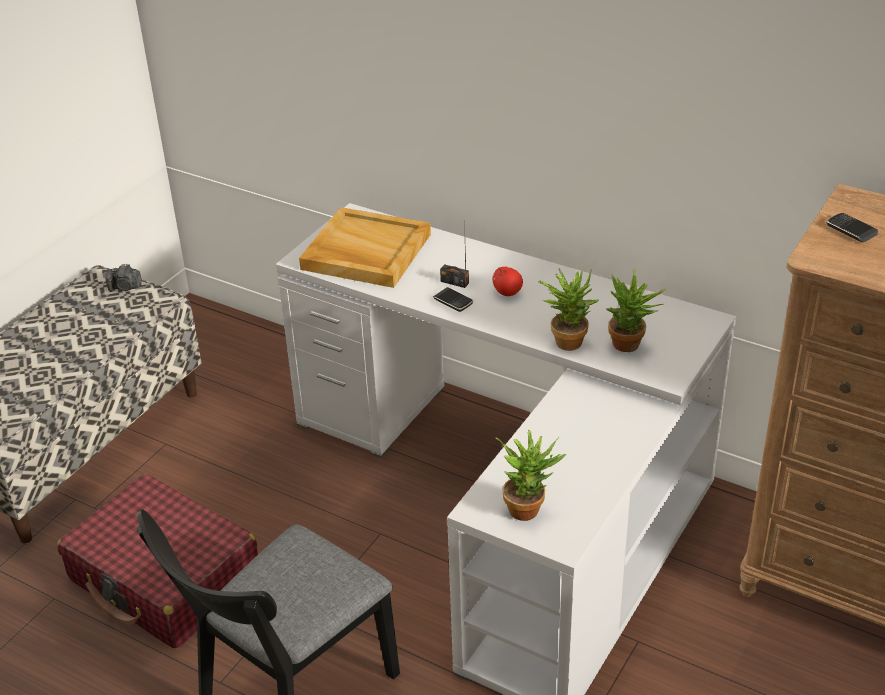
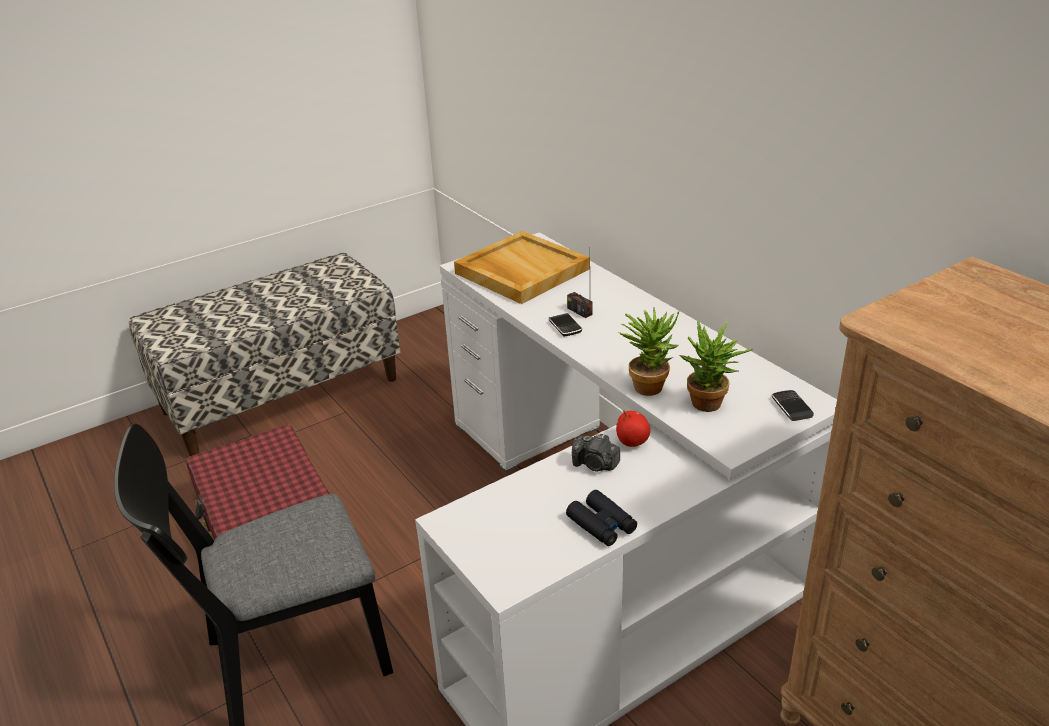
camera: 25 degrees right, 5 degrees down
camera [105,264,142,292] -> camera moved to [572,433,620,471]
apple [493,267,523,296] -> apple moved to [616,410,650,447]
potted plant [495,430,566,521] -> none
phone [826,213,878,242] -> phone moved to [772,390,814,421]
none -> black binoculars [566,490,637,546]

